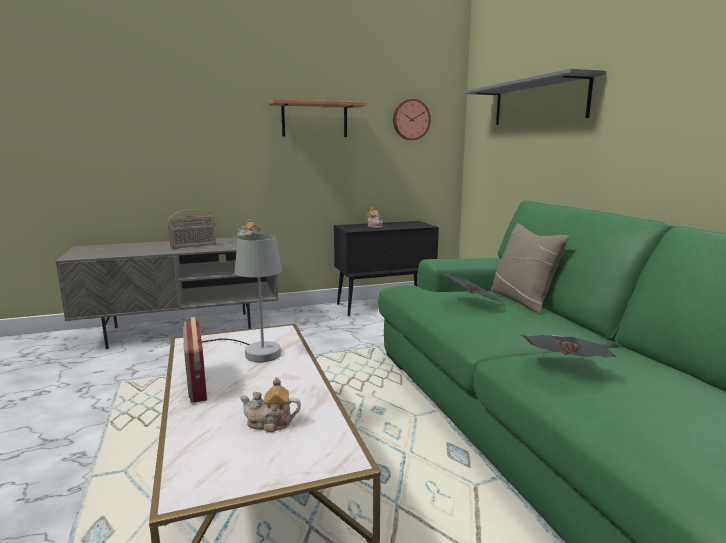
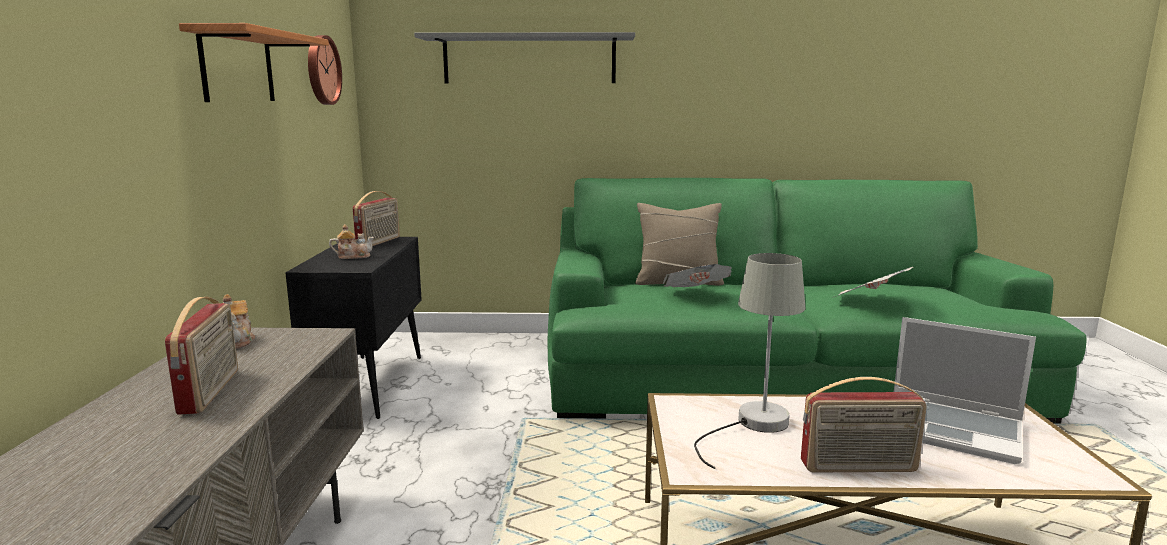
camera: 70 degrees left, 0 degrees up
teapot [240,377,301,432] -> laptop [894,317,1036,464]
none -> radio [353,191,400,246]

